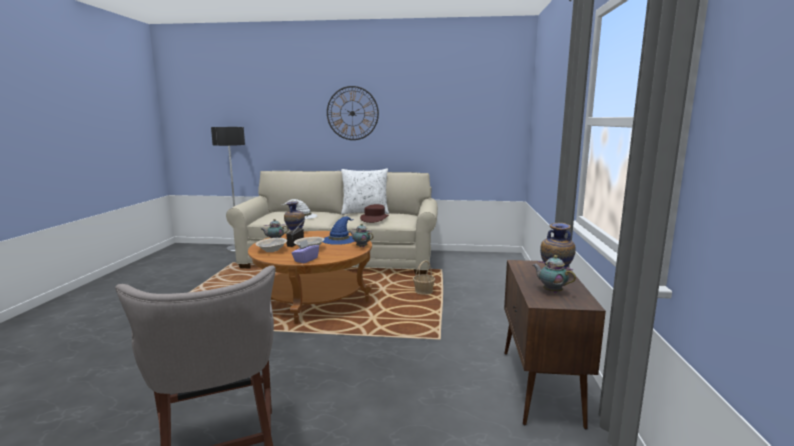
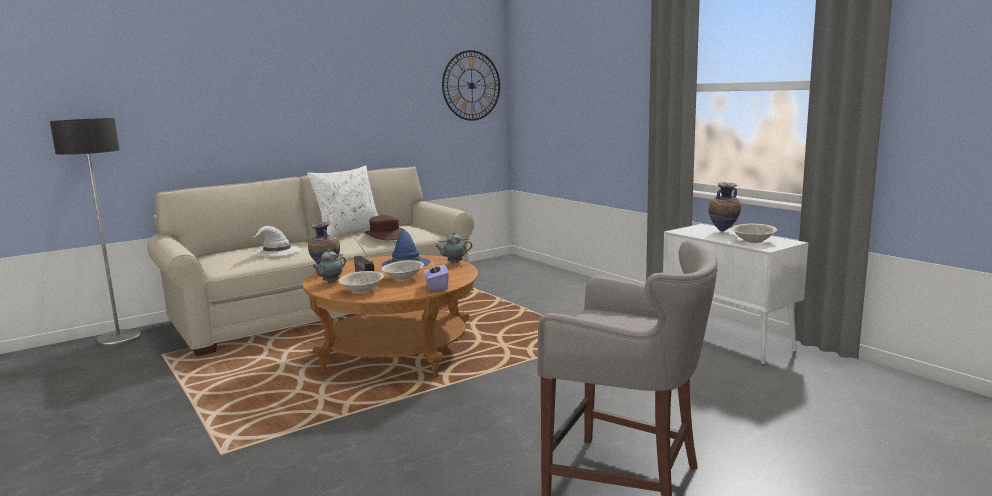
camera: 40 degrees left, 0 degrees up
wall clock [327,86,379,140] -> wall clock moved to [442,50,500,121]
basket [413,260,435,295] -> none
brown cabinet [504,260,606,429] -> white cabinet [663,224,808,365]
teapot [533,255,576,293] -> beige bowl [731,224,777,243]

